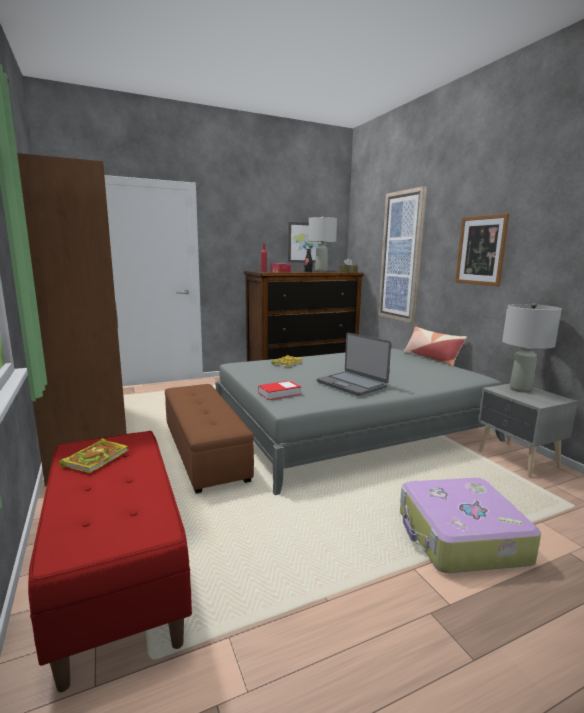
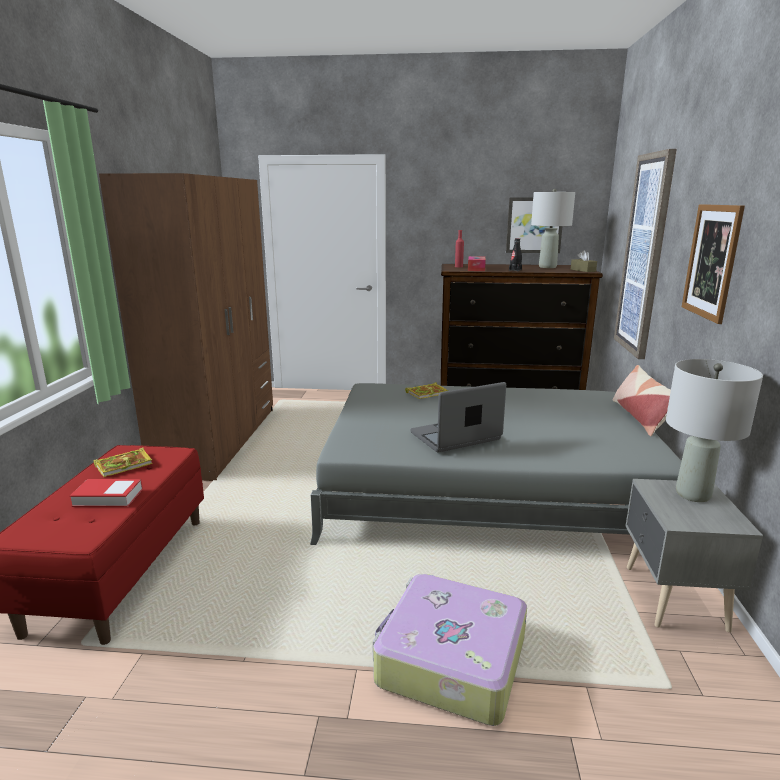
camera: 30 degrees right, 5 degrees up
brown ottoman [165,384,254,494] -> none
book [258,381,301,400] -> book moved to [70,479,143,507]
laptop [317,333,391,396] -> laptop turned 75 degrees clockwise [411,382,506,453]

